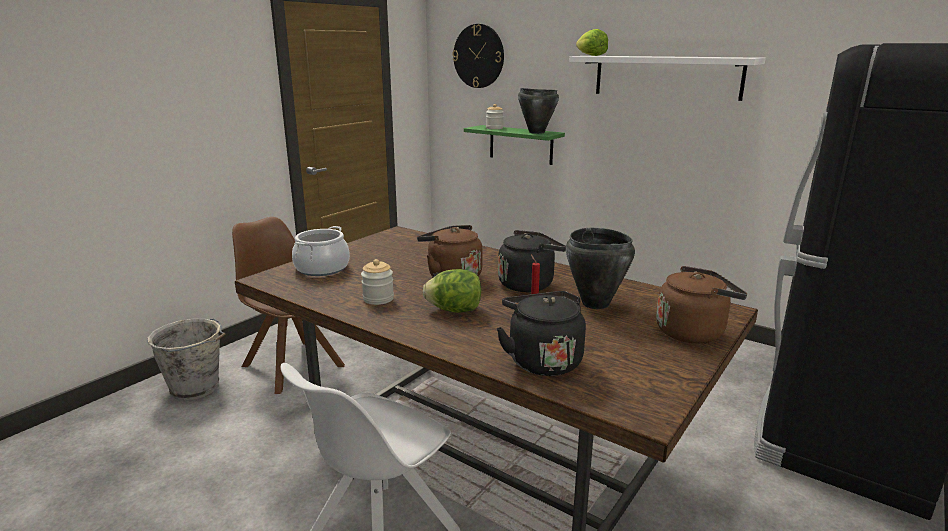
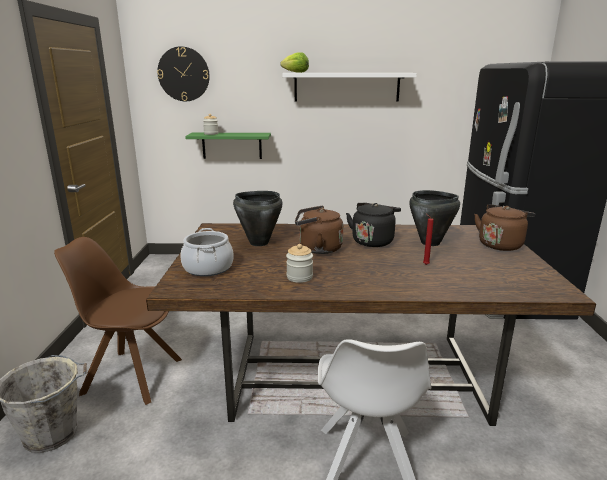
camera: 35 degrees left, 0 degrees up
lettuce [423,269,481,313] -> none
black kettle [497,291,586,376] -> none
black cooking pot [518,88,559,134] -> black cooking pot moved to [233,191,283,246]

